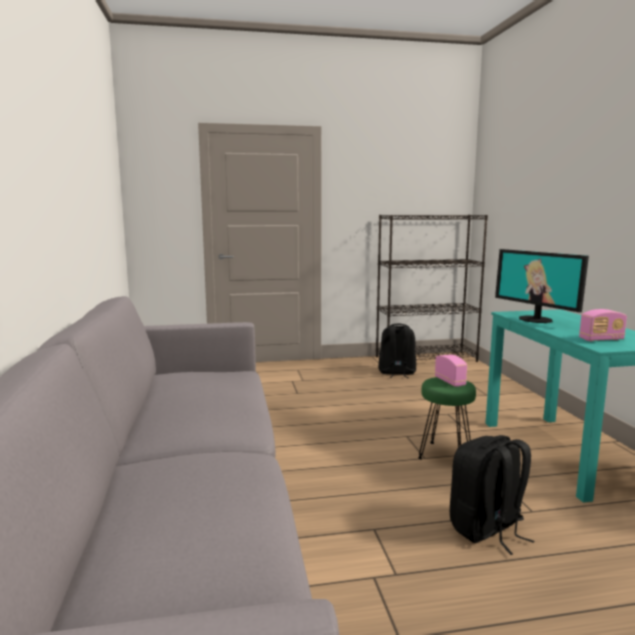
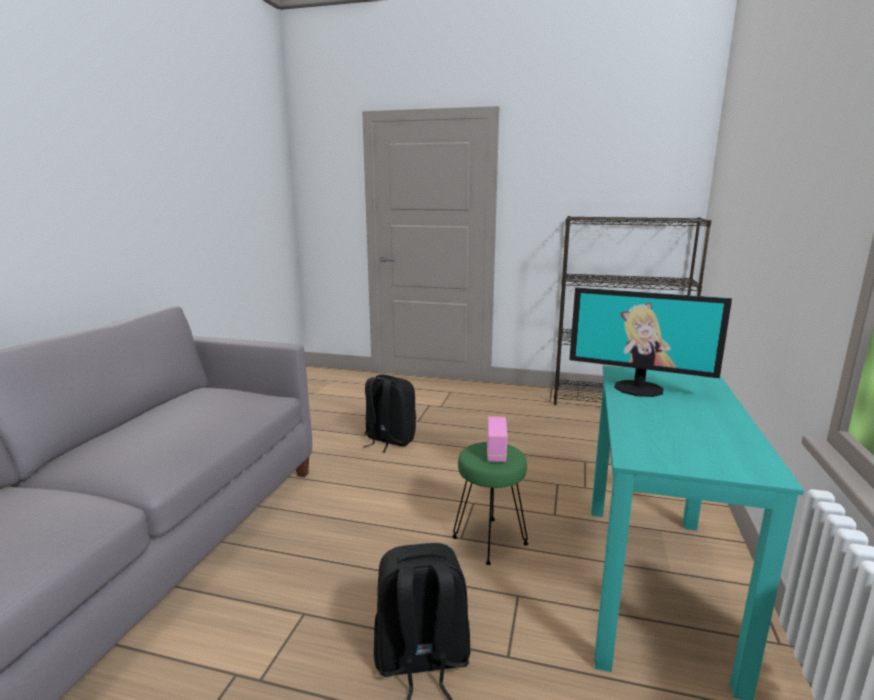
camera: 25 degrees right, 5 degrees up
black backpack [378,324,416,378] -> black backpack moved to [363,375,416,453]
monitor [495,249,589,323] -> monitor turned 60 degrees counterclockwise [569,288,732,397]
radio [579,309,627,341] -> none

